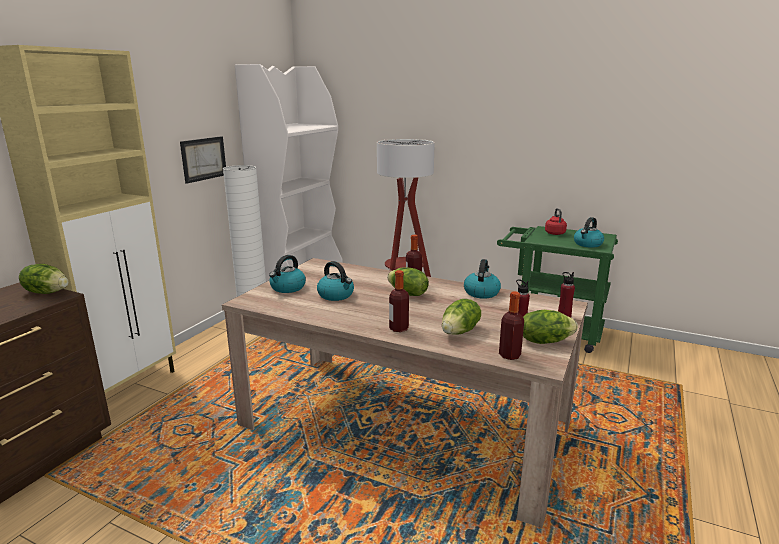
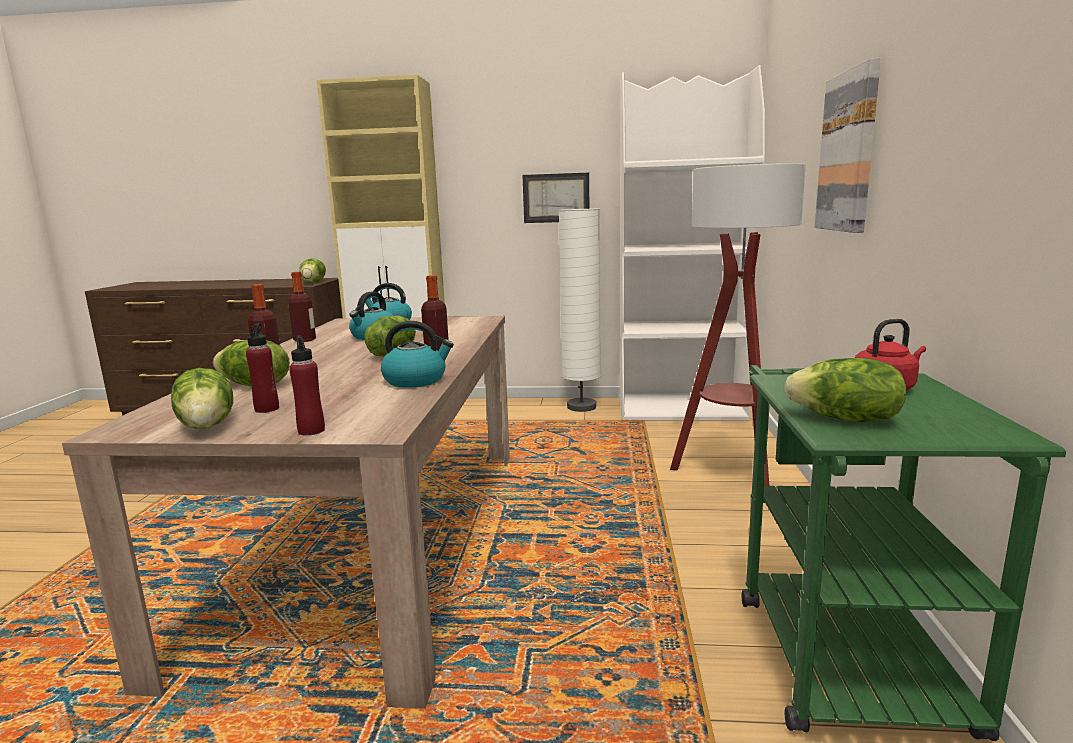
camera: 70 degrees right, 5 degrees down
bottle [499,291,524,360] -> bottle moved to [288,272,316,342]
kettle [574,217,604,248] -> lettuce [784,358,906,422]
none -> picture [815,58,881,233]

